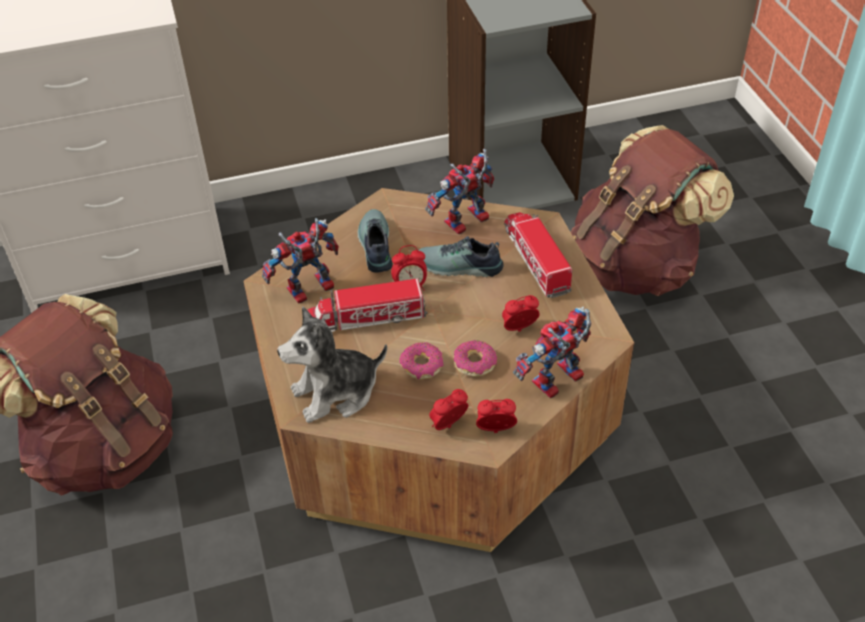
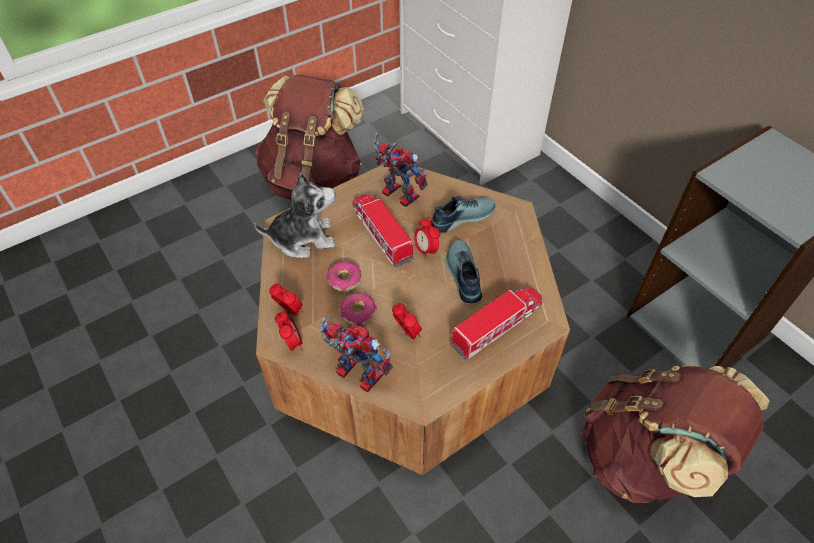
camera: 70 degrees right, 5 degrees up
plush toy [277,307,387,423] -> plush toy turned 120 degrees clockwise [254,172,335,258]
toy robot [425,149,494,234] -> none

